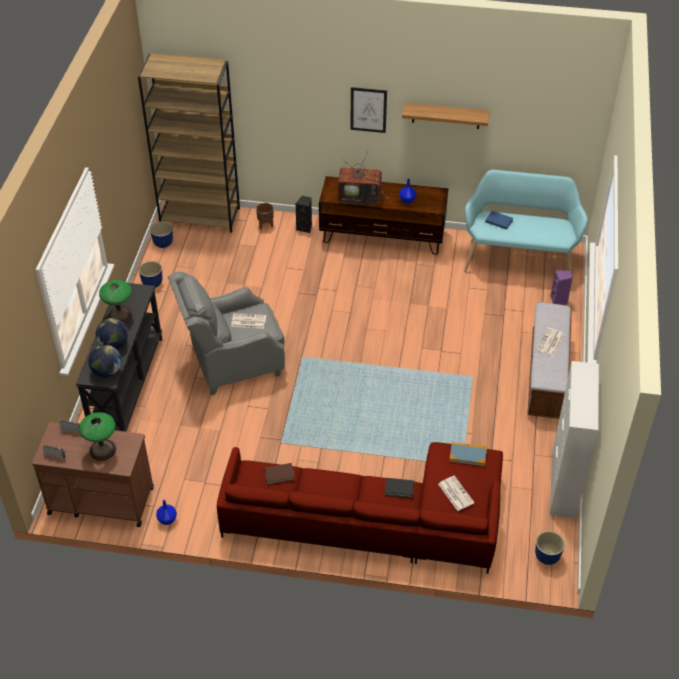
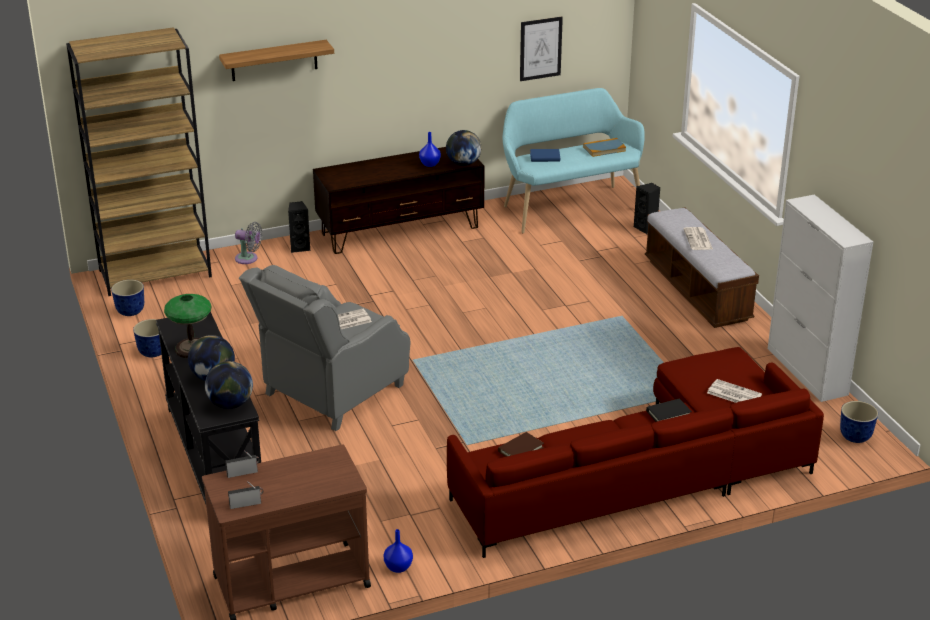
camera: 30 degrees left, 15 degrees down
table lamp [79,412,116,461] -> none
brown planter [256,203,273,229] -> grey fan [235,222,262,264]
television [338,151,389,206] -> none
picture [351,87,387,133] -> picture moved to [520,17,563,81]
shelf [402,103,490,129] -> shelf moved to [219,40,334,81]
book [449,442,487,466] -> book moved to [583,138,626,157]
purple speaker [550,270,573,305] -> black speaker [634,183,660,234]
none -> globe [446,130,481,166]

